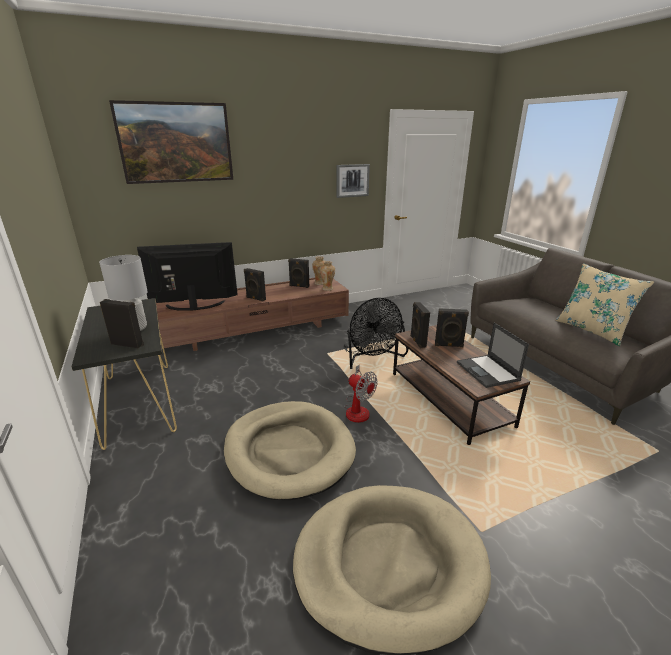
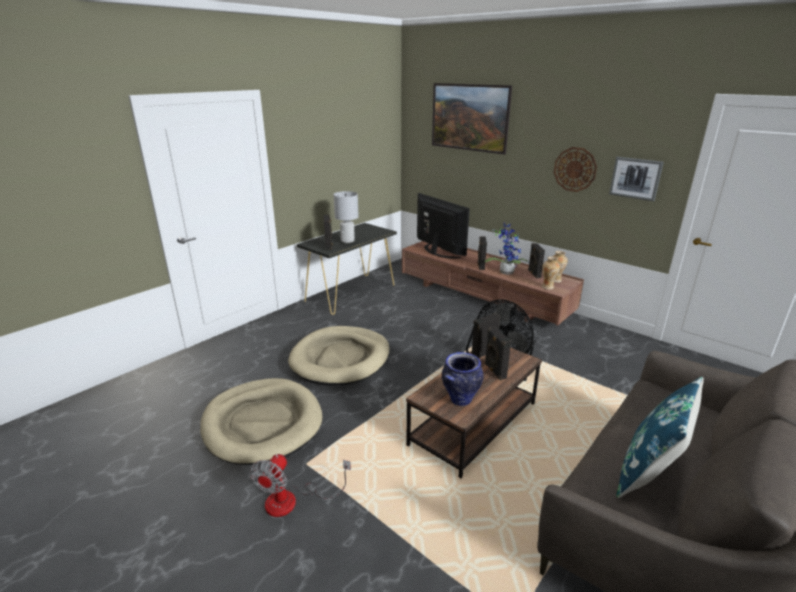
camera: 65 degrees right, 0 degrees up
fan [344,365,378,423] -> fan moved to [250,454,351,517]
laptop [457,323,529,388] -> vase [442,352,483,406]
beige pillow [555,263,654,346] -> blue pillow [617,377,704,498]
none -> potted plant [484,222,529,275]
none -> wall clock [554,147,597,192]

